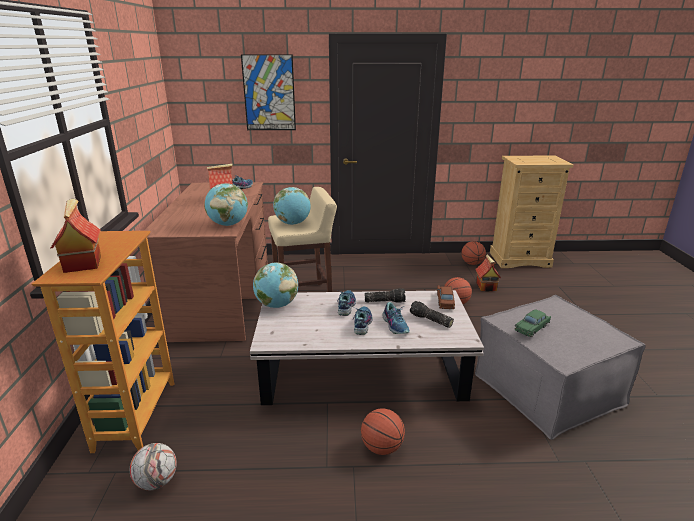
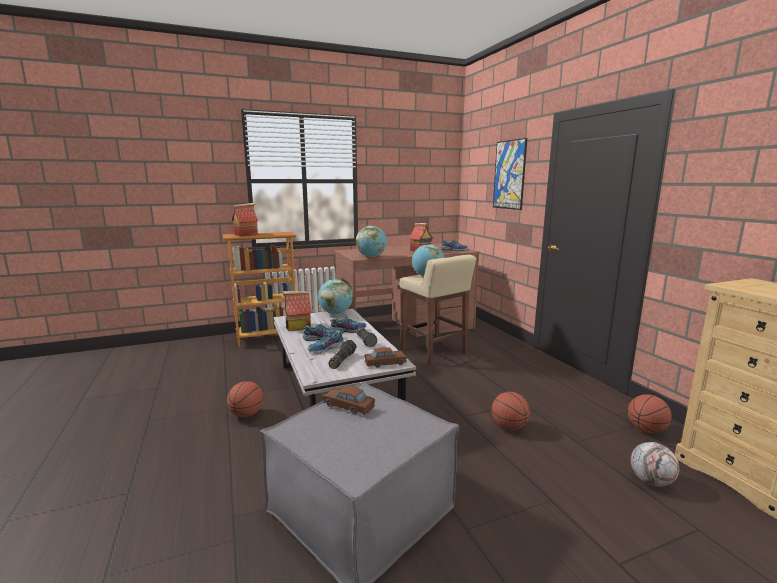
camera: 70 degrees right, 10 degrees down
football [130,443,177,490] -> football moved to [630,442,679,487]
toy house [475,255,501,291] -> toy house moved to [283,291,312,331]
green toy car [514,310,551,337] -> brown toy car [322,386,375,415]

